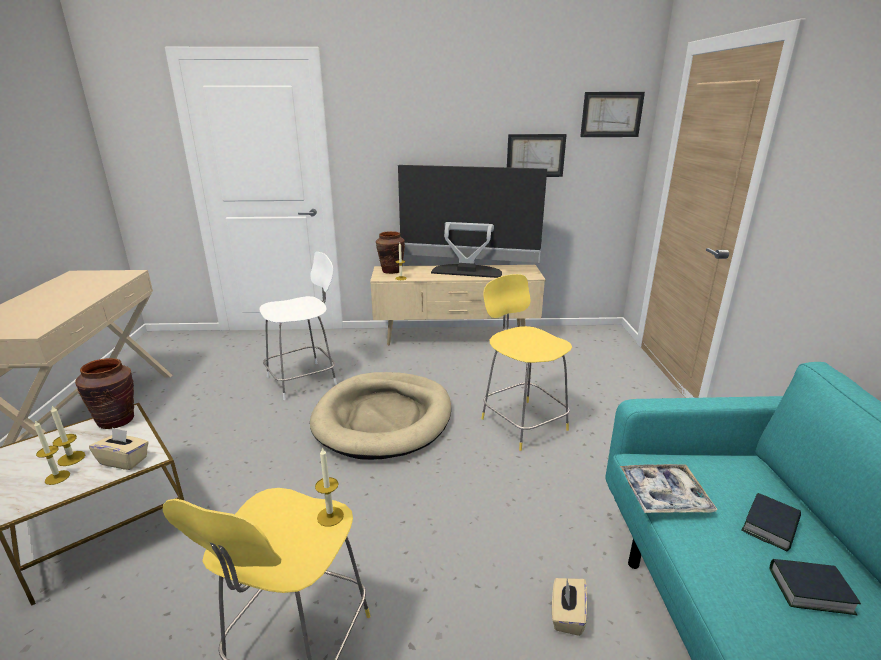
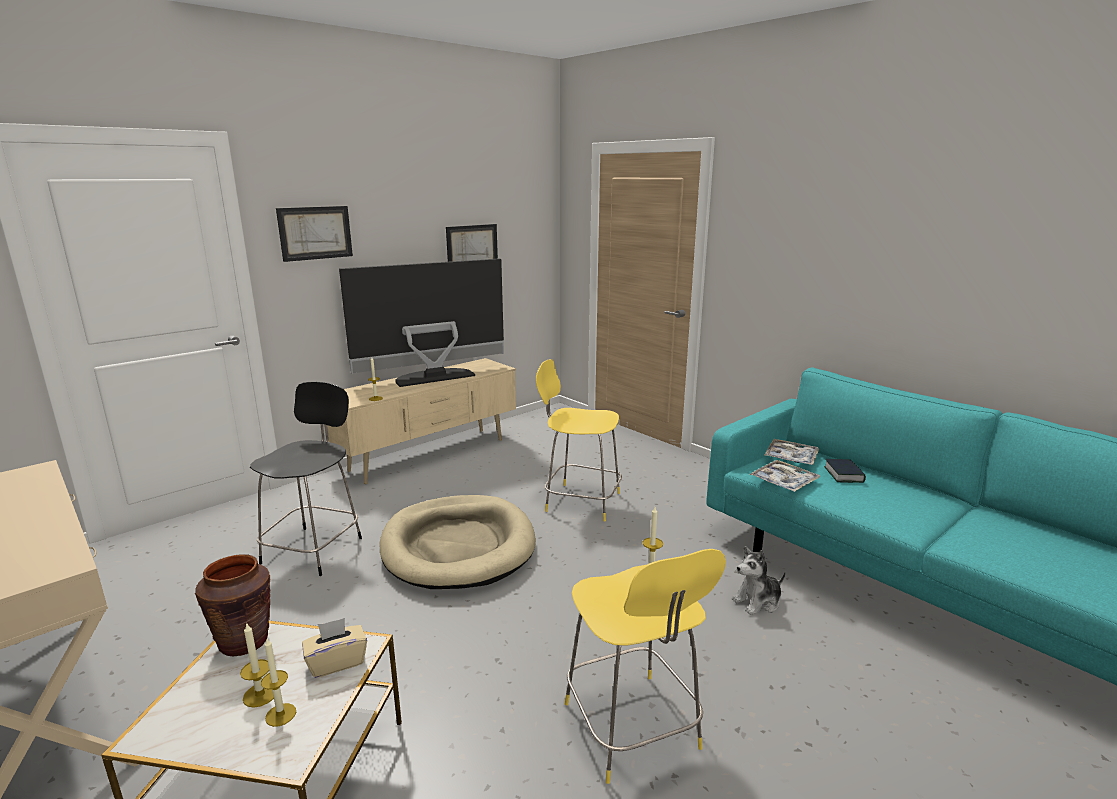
camera: 40 degrees left, 5 degrees down
white stool [259,252,337,400] -> black stool [250,382,362,576]
brown vase [376,231,405,274] -> none
beige tissue box [552,578,587,636] -> plush toy [732,546,786,615]
picture [580,92,645,137] -> picture moved to [276,206,353,262]
book [770,559,861,615] -> none
none -> tray [764,439,819,465]

